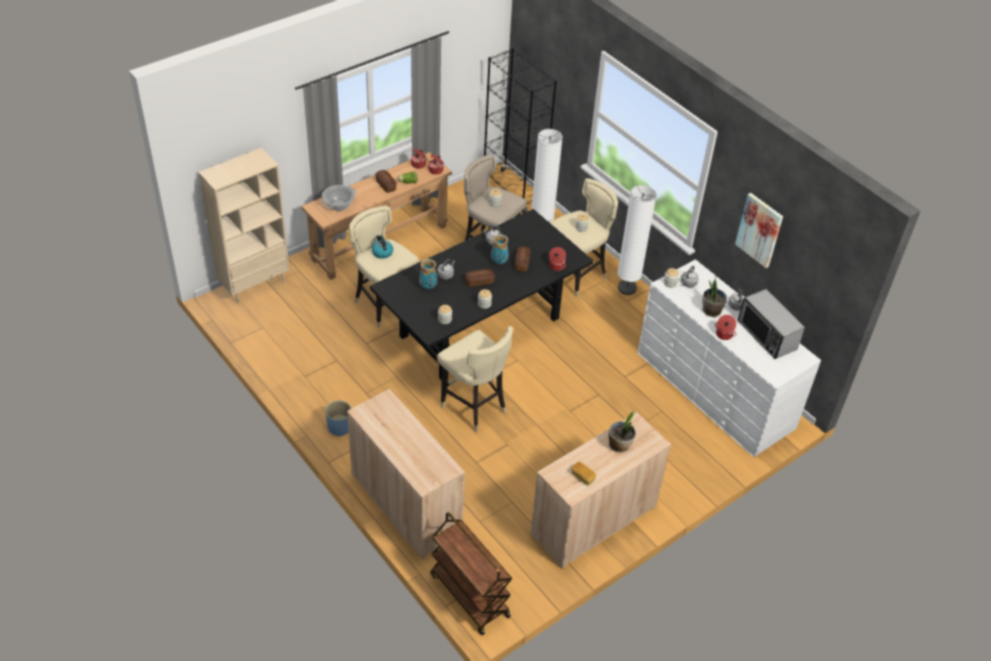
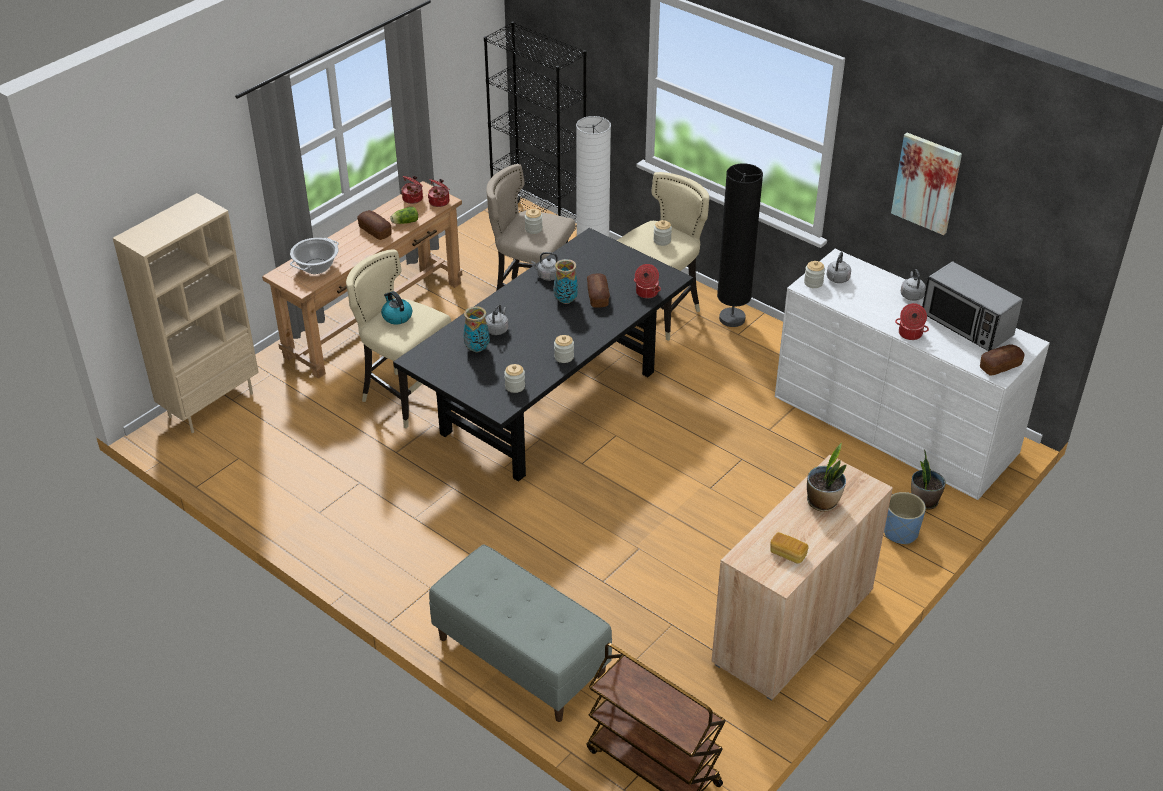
camera: 10 degrees left, 5 degrees down
blue planter [325,400,352,437] -> blue planter moved to [884,492,926,544]
beige cabinet [347,389,465,559] -> grey bench [429,545,612,722]
beige stool [437,326,513,432] -> none
bread [465,269,495,287] -> bread moved to [980,345,1024,376]
white floor lamp [617,185,657,295] -> black floor lamp [717,163,763,327]
potted plant [703,278,727,317] -> potted plant moved to [911,449,946,510]

